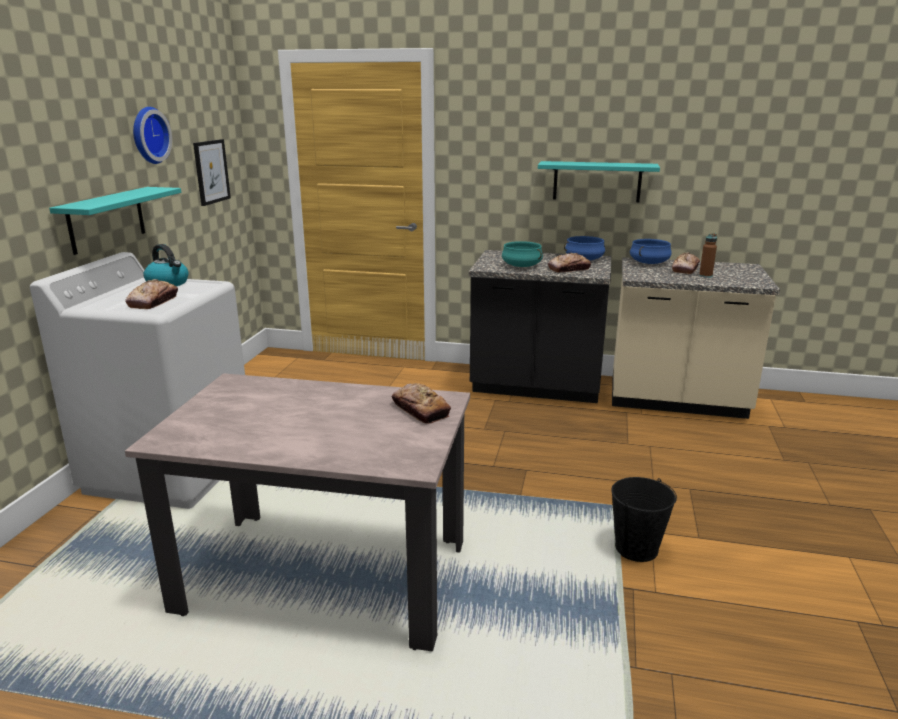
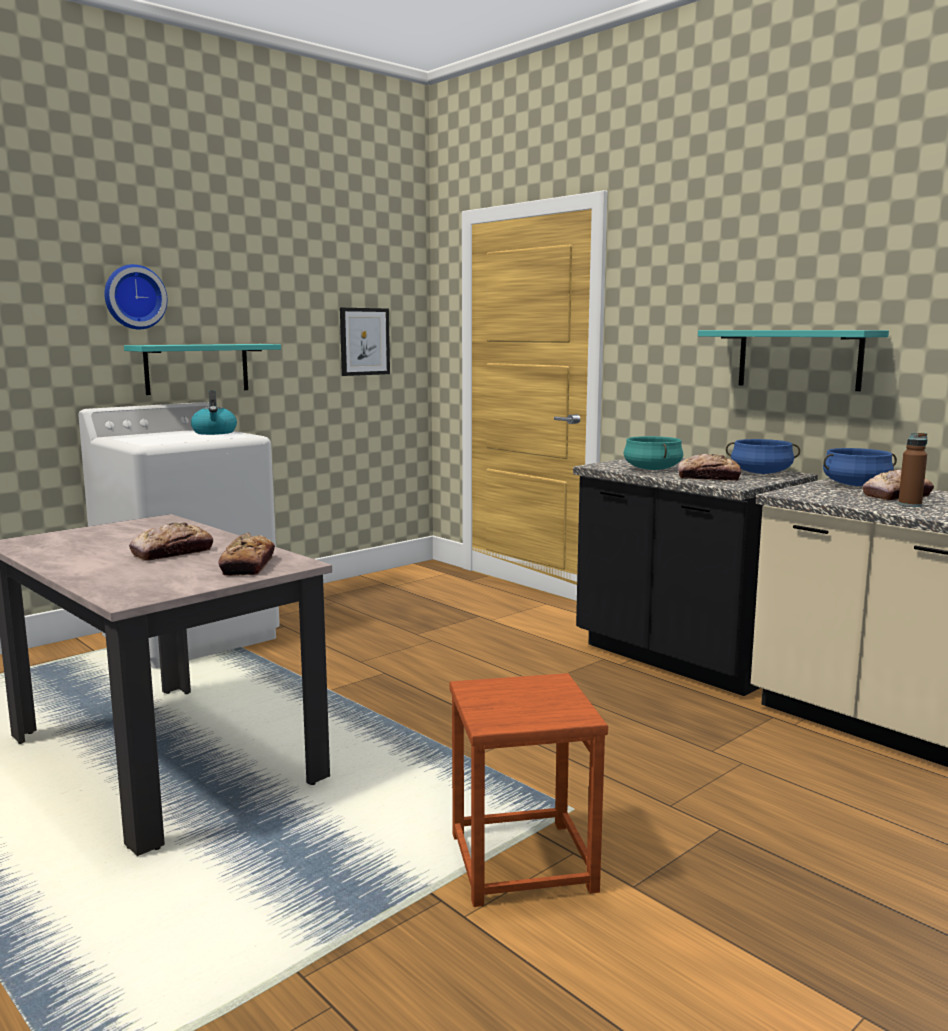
camera: 35 degrees right, 10 degrees down
bread [125,279,178,309] -> bread moved to [129,522,213,561]
wall clock [133,107,172,164] -> wall clock moved to [104,264,167,329]
black bucket [611,477,677,562] -> brown stool [450,673,608,907]

